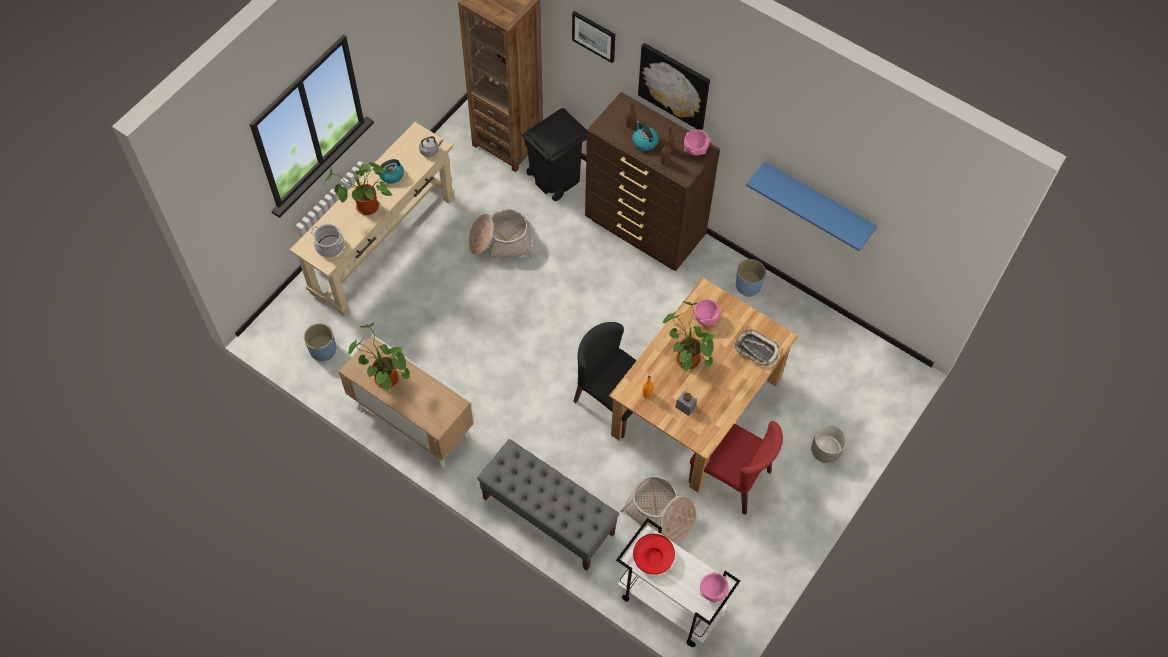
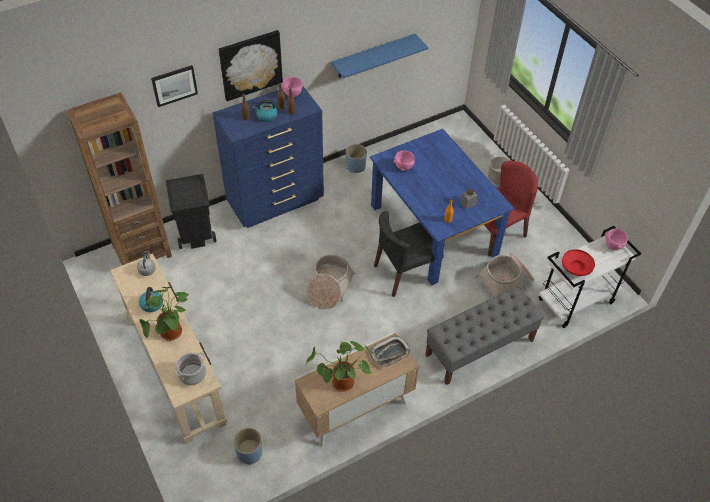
camera: 65 degrees left, 10 degrees down
basket [469,210,532,261] -> basket moved to [306,255,355,309]
brown dresser [585,92,720,271] -> blue dresser [213,86,324,228]
brown dining table [609,278,798,492] -> blue dining table [370,129,515,285]
potted plant [663,301,716,372] -> none
tray [734,330,779,366] -> tray moved to [369,335,411,368]

